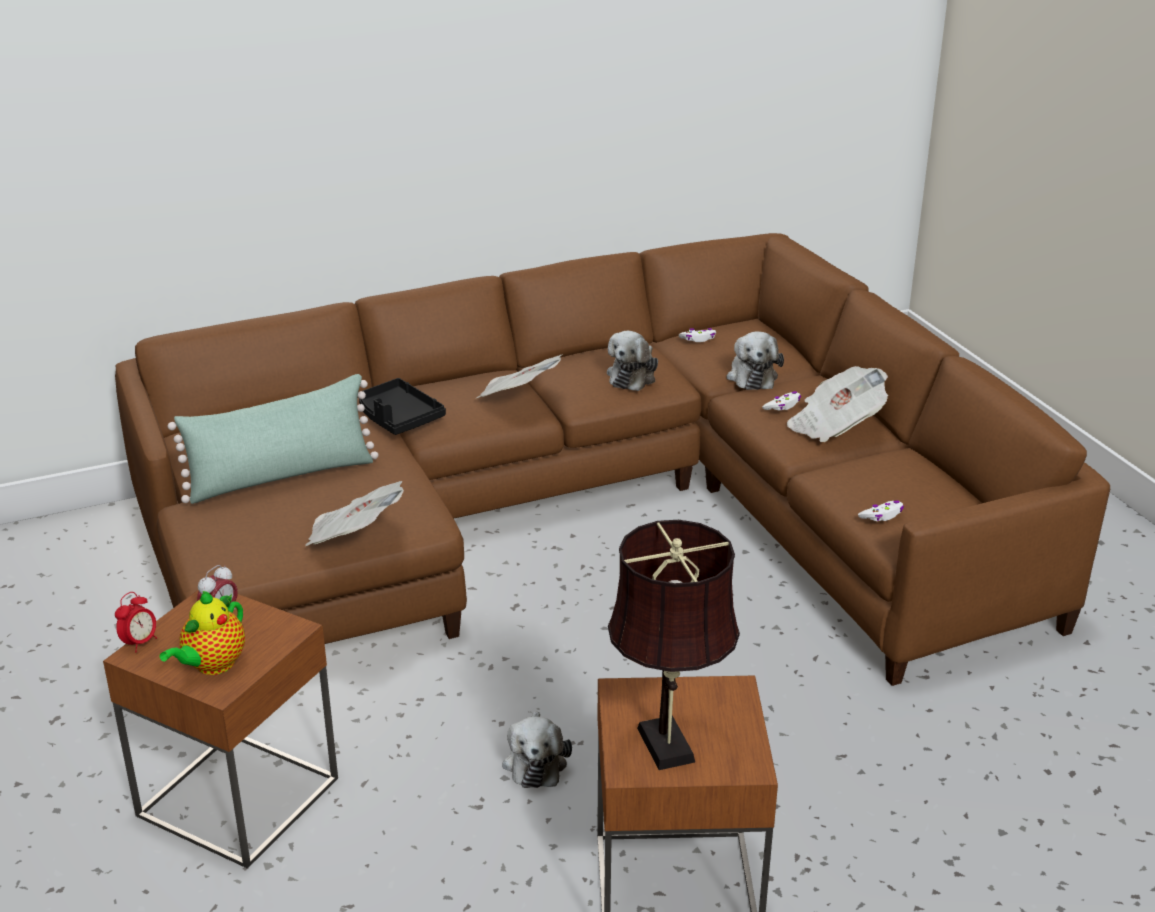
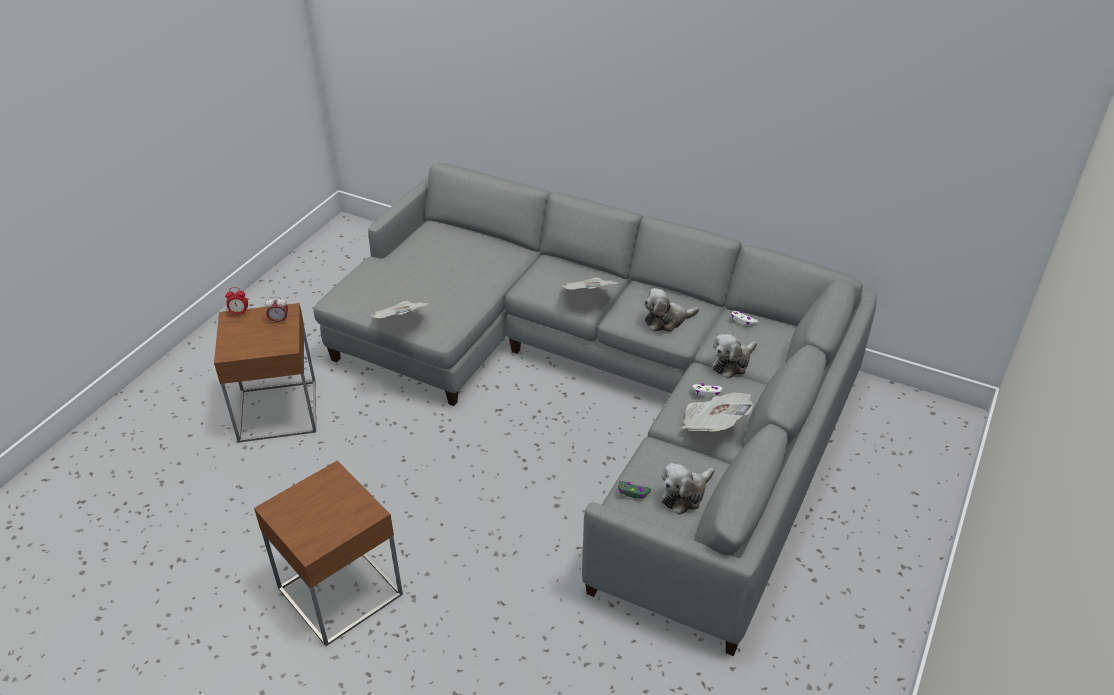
camera: 50 degrees right, 10 degrees up
brown sofa [115,233,1110,686] -> grey sofa [314,163,877,656]
teapot [159,591,245,675] -> none
green pillow [168,374,379,504] -> none
black tray [359,378,446,435] -> none
plush toy [502,711,572,788] -> plush toy moved to [662,463,715,515]
brown table lamp [608,520,740,770] -> none
white game controller [858,500,904,521] -> green game controller [618,481,651,498]

